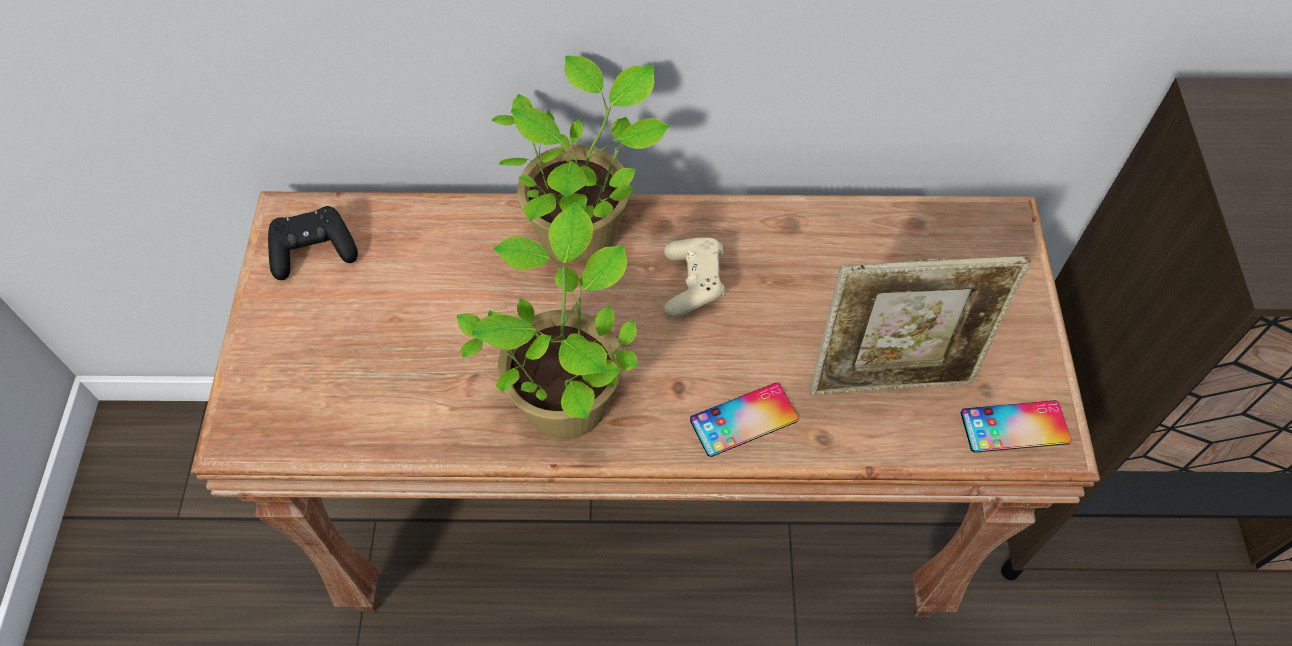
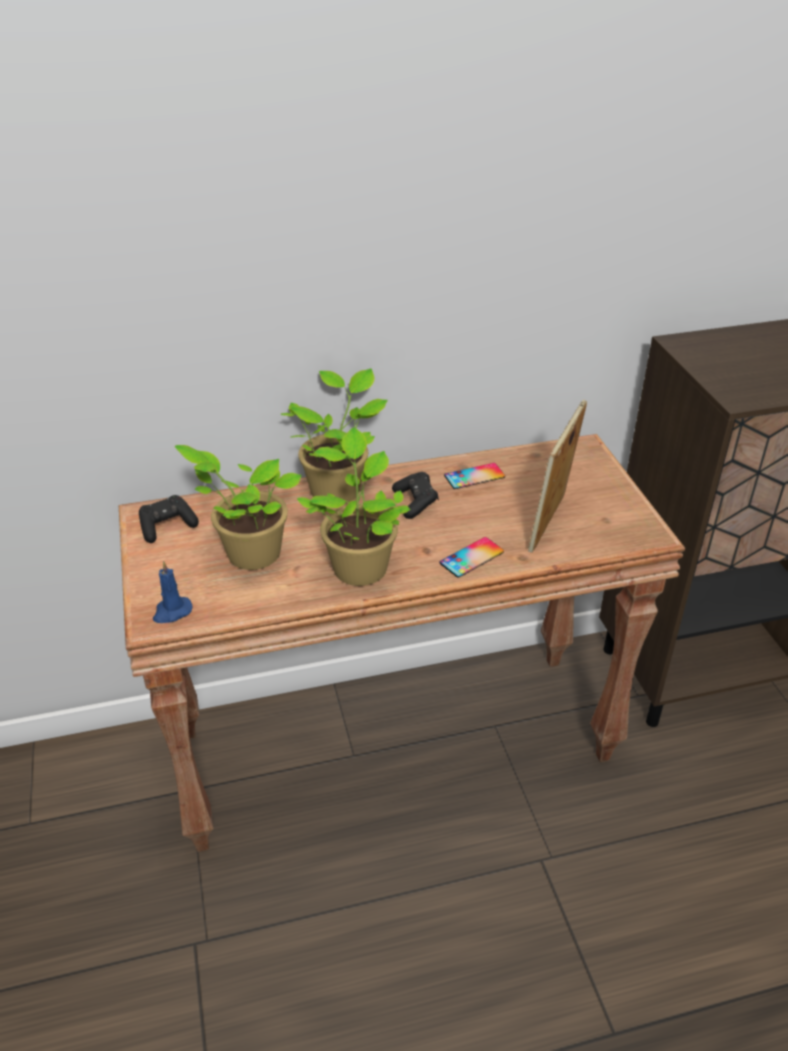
camera: 15 degrees left, 20 degrees down
beige game controller [664,237,726,318] -> black game controller [392,472,439,519]
picture frame [810,255,1031,395] -> picture frame turned 135 degrees clockwise [528,400,587,553]
phone [961,401,1071,453] -> phone moved to [444,463,505,489]
none -> blue candle [153,561,192,623]
none -> potted plant [175,445,302,570]

